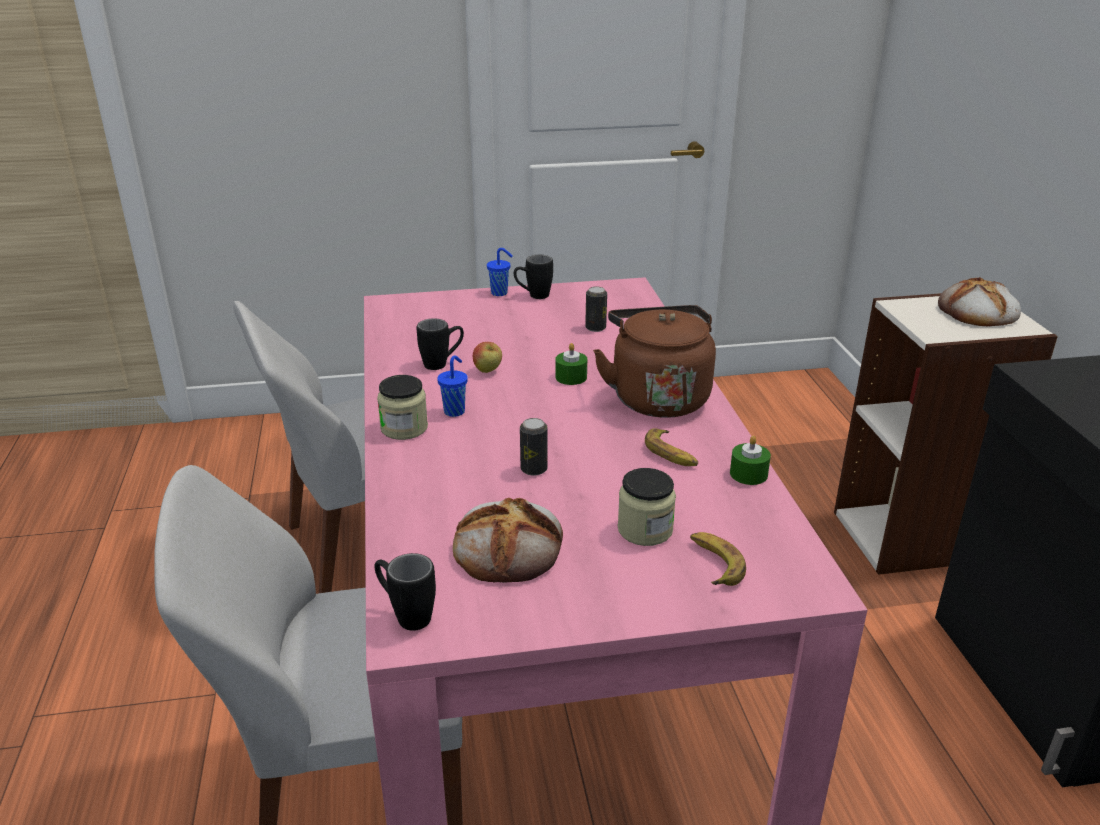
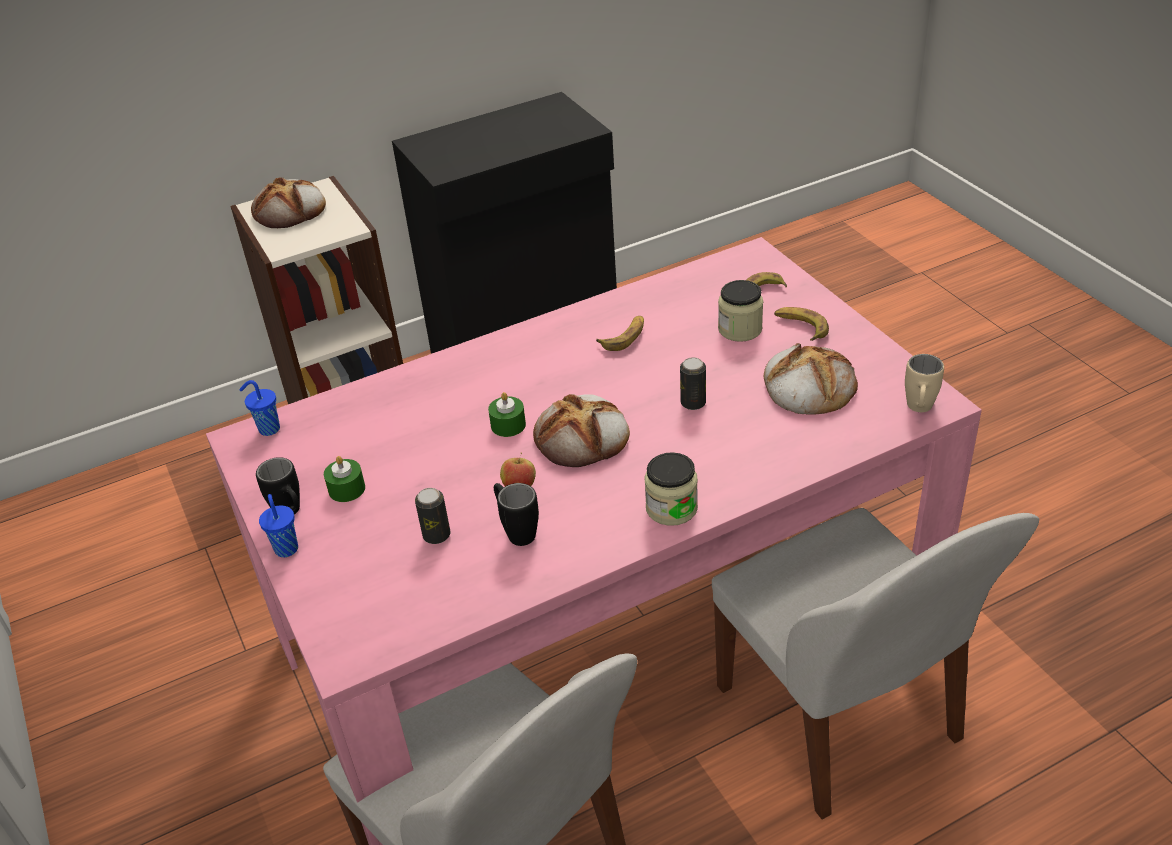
camera: 105 degrees left, 10 degrees up
black mug [374,553,436,631] -> beige mug [905,354,944,412]
blue cup [437,355,468,417] -> blue cup moved to [239,380,280,436]
can [585,286,607,332] -> can moved to [415,488,450,544]
brown kettle [593,305,716,418] -> none
green candle [730,436,771,485] -> green candle moved to [324,456,365,502]
none -> bread [533,394,630,467]
none -> banana [774,307,829,341]

